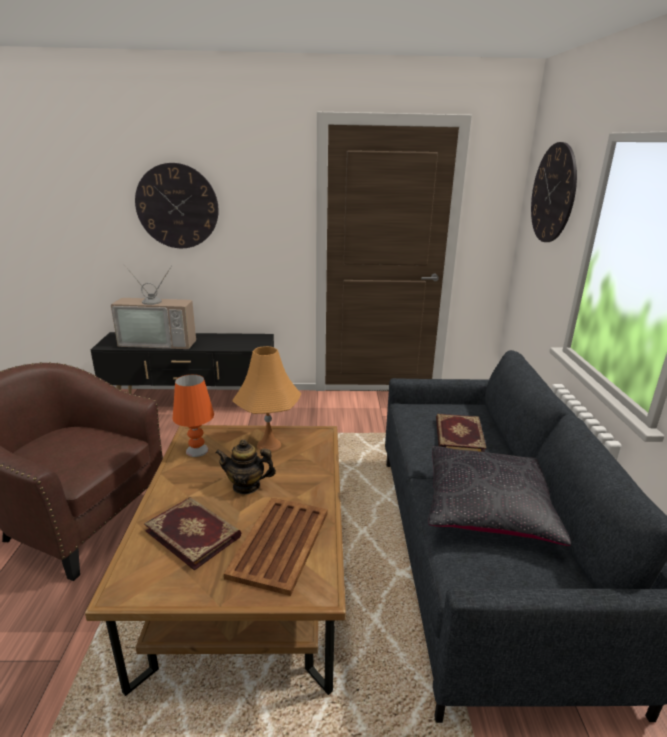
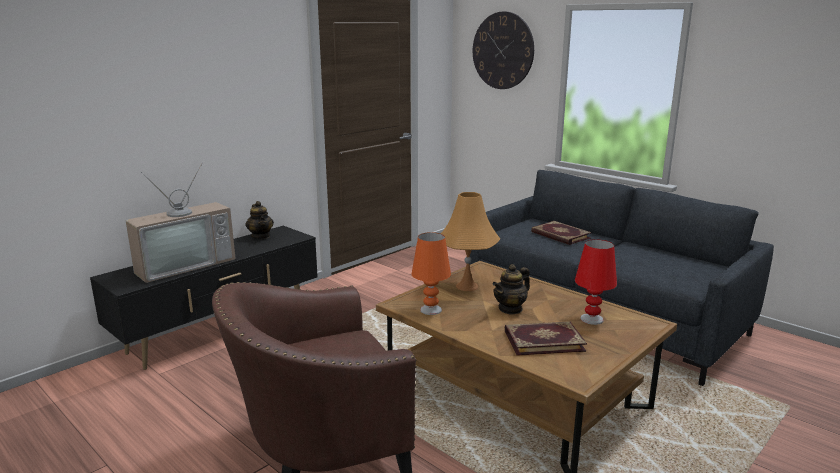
camera: 45 degrees left, 5 degrees down
wall clock [135,163,219,248] -> none
brown tray [224,498,328,596] -> red table lamp [575,239,617,325]
black pillow [429,446,571,546] -> none
none -> teapot [245,201,274,239]

